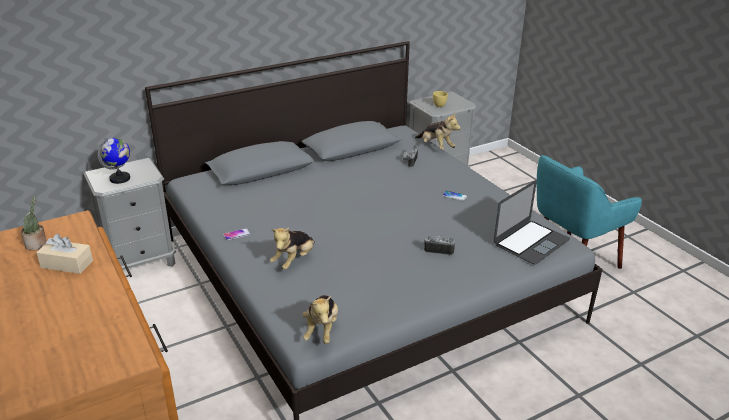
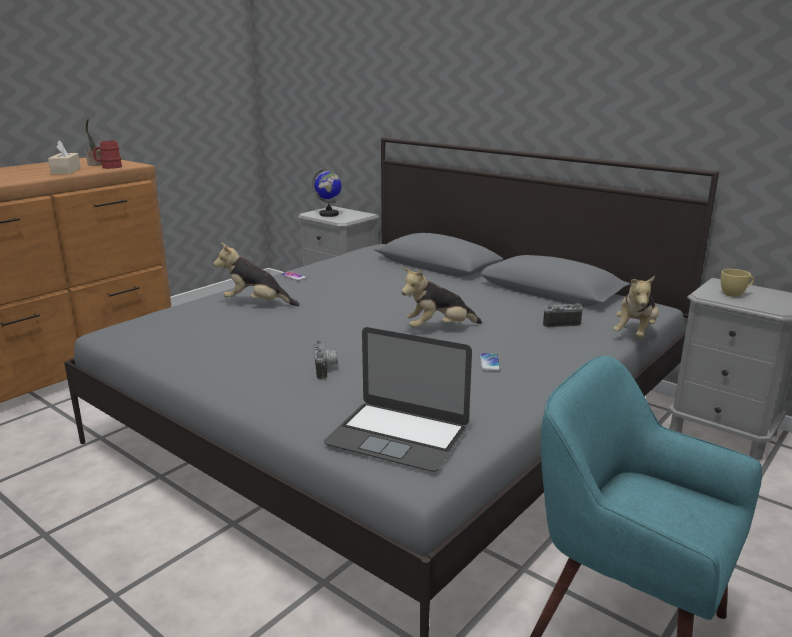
camera: 70 degrees right, 10 degrees down
plush toy [302,295,338,344] -> plush toy moved to [401,268,482,328]
none -> red mug [93,141,122,169]

